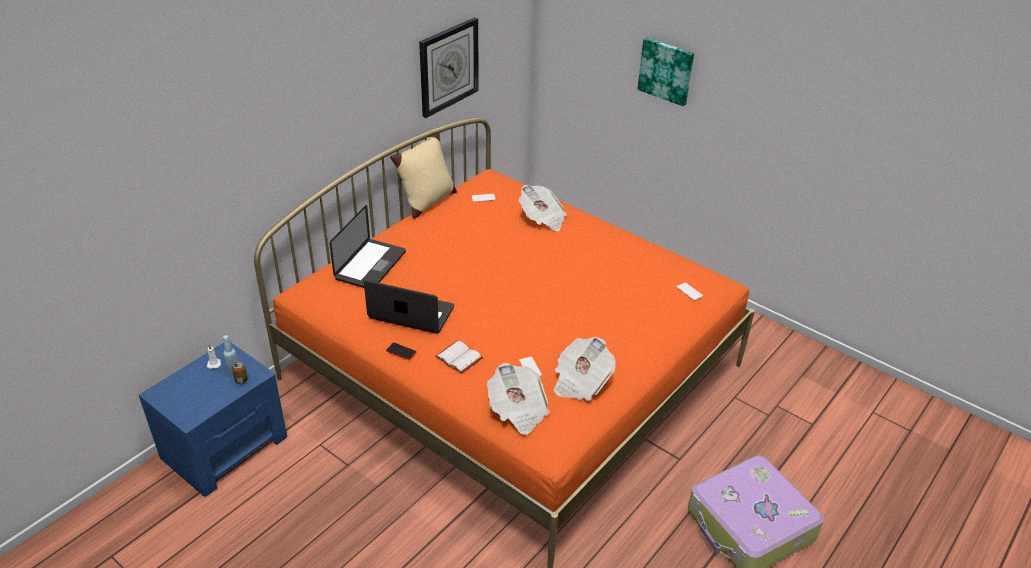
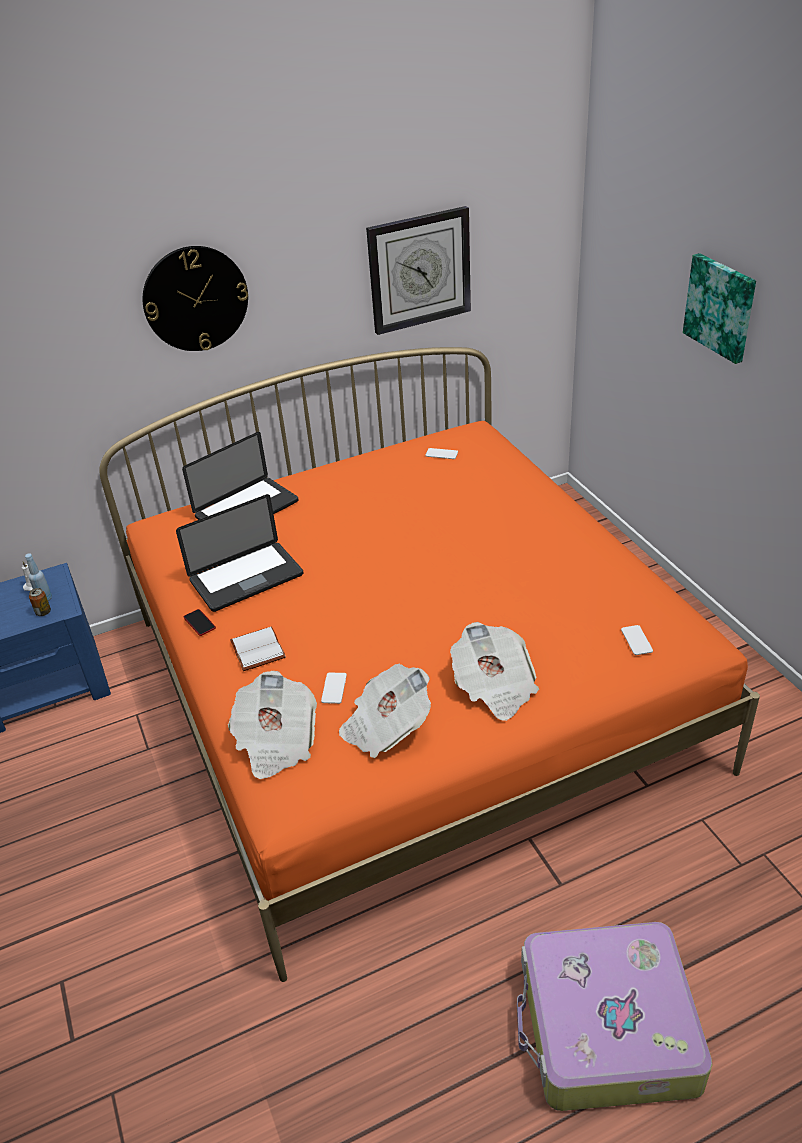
camera: 30 degrees right, 0 degrees up
laptop [364,280,454,334] -> laptop turned 105 degrees clockwise [176,494,303,612]
beige pillow [390,133,457,219] -> none
newspaper [519,185,567,231] -> newspaper moved to [450,622,539,721]
none -> wall clock [143,246,248,351]

